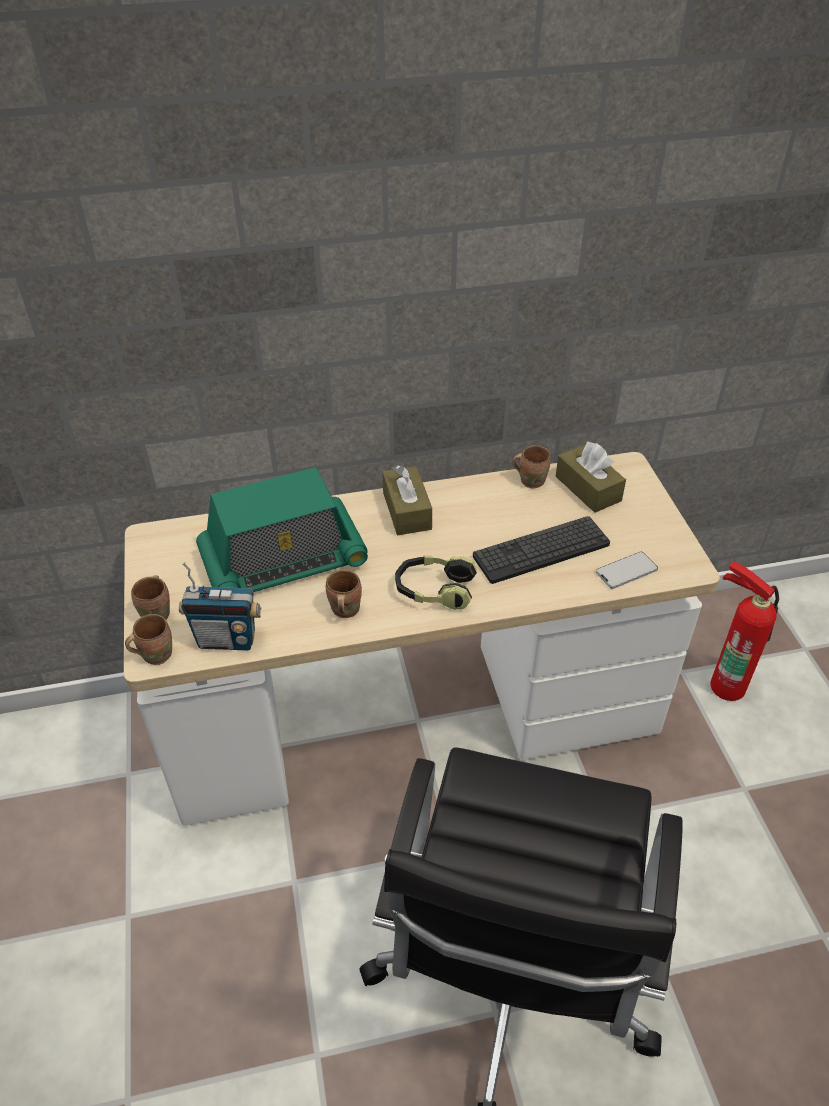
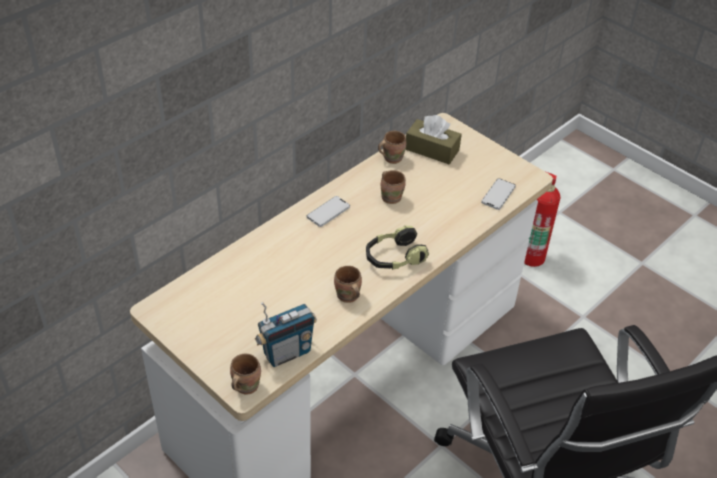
camera: 35 degrees left, 0 degrees up
brown mug [131,575,170,619] -> brown mug moved to [381,170,406,204]
radio [196,467,368,592] -> none
brown tissue box [382,465,432,535] -> phone [307,196,350,227]
keyboard [473,516,610,584] -> none

